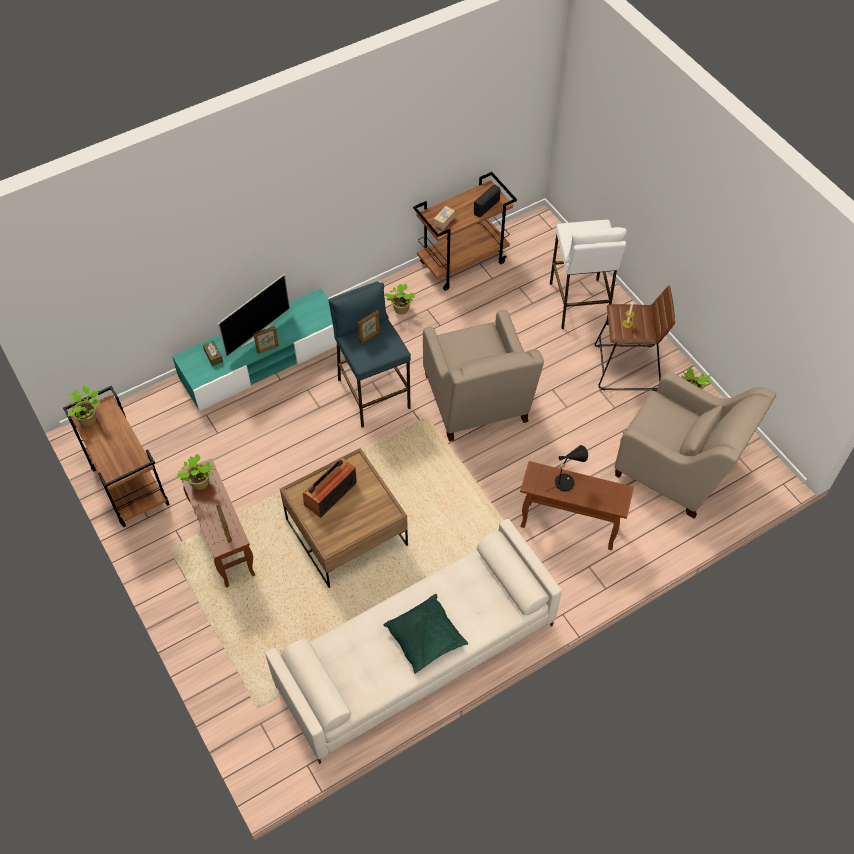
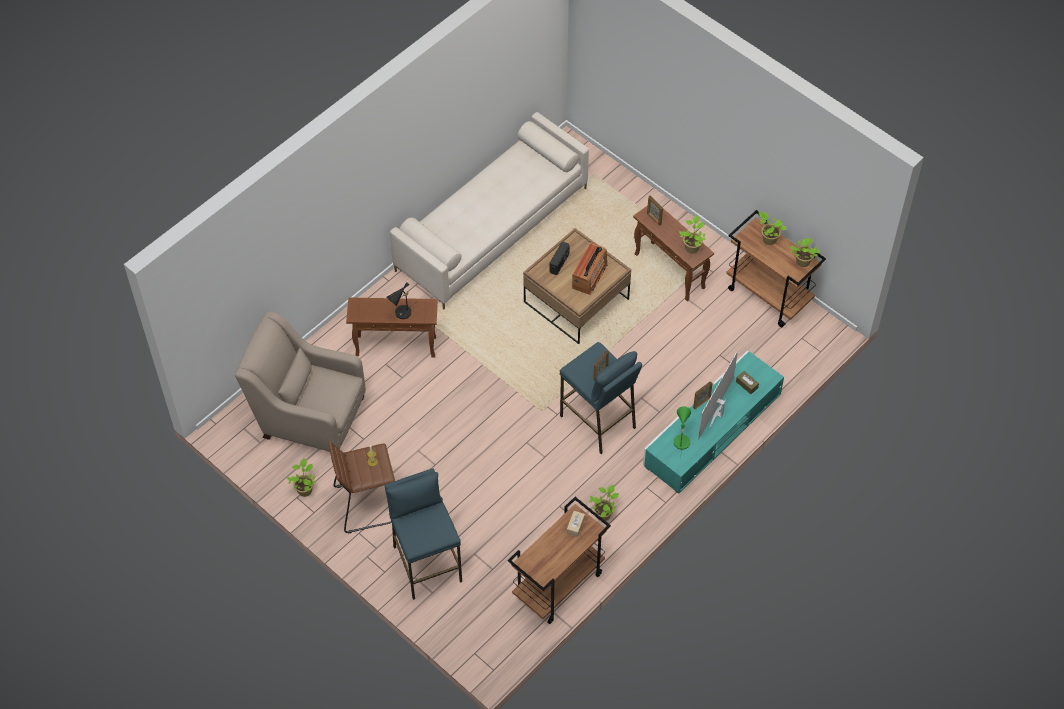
camera: 165 degrees right, 0 degrees up
green pillow [383,594,468,674] -> none
beige armchair [423,310,544,442] -> none
radio [474,184,501,217] -> radio moved to [549,242,570,275]
white stool [550,220,627,329] -> blue stool [385,468,462,600]
none -> green table lamp [674,406,691,458]
none -> potted plant [759,212,787,245]

